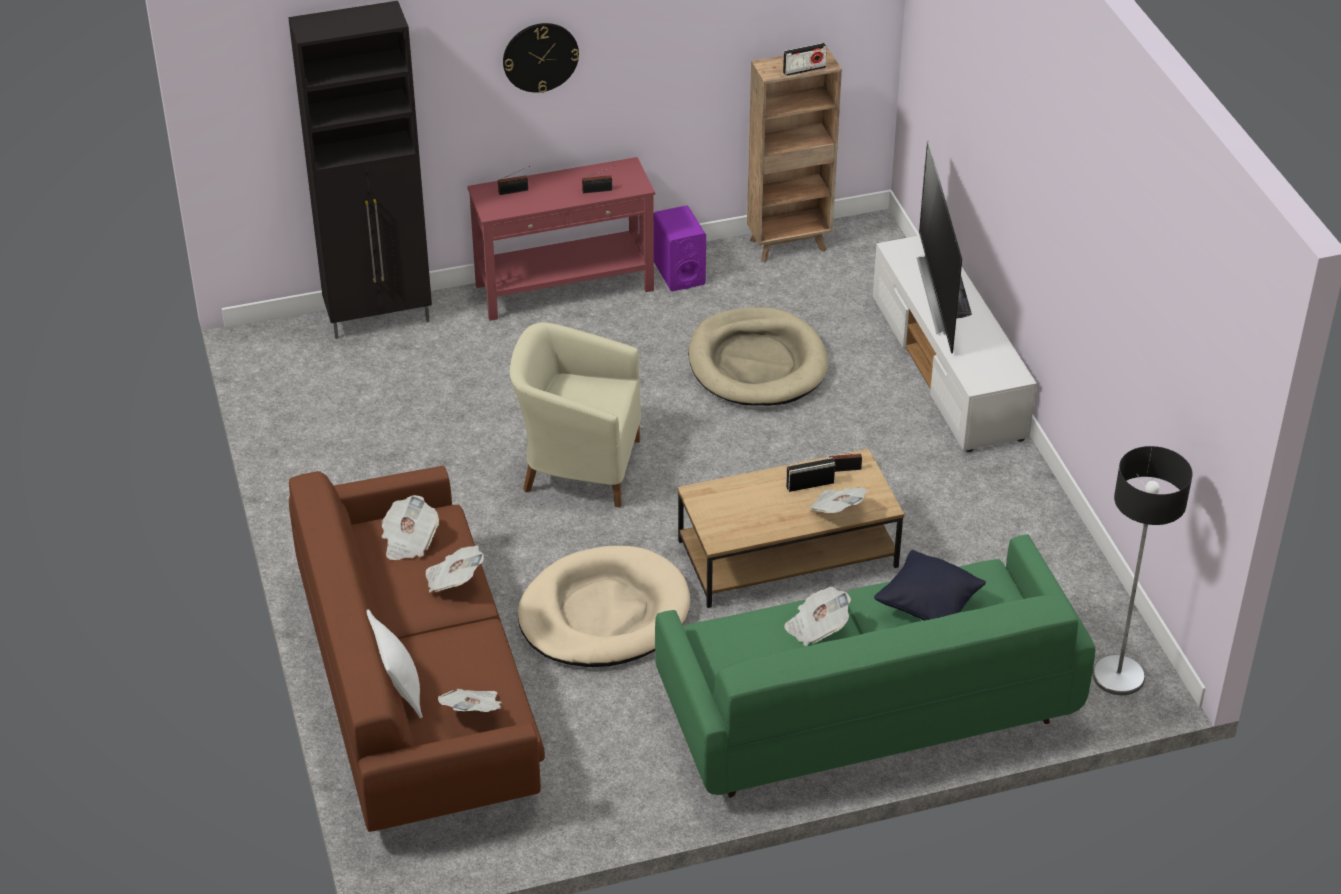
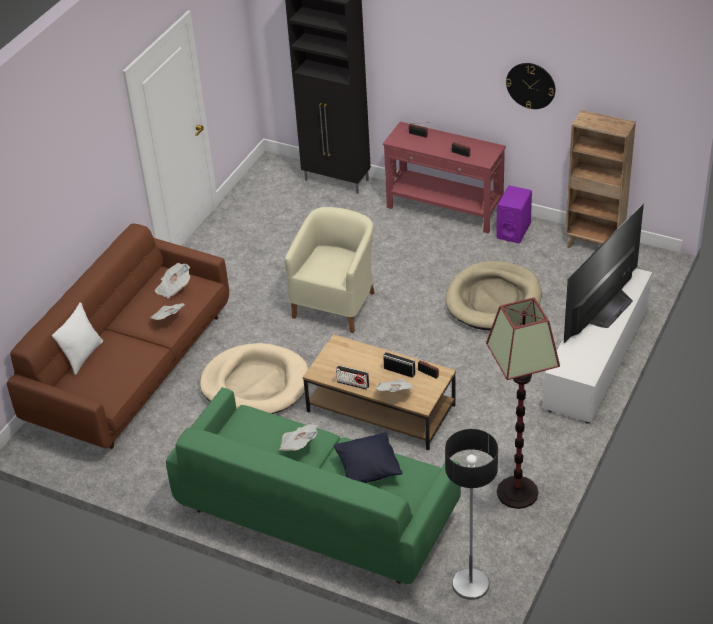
camera: 45 degrees right, 0 degrees up
newspaper [438,689,502,712] -> none
wall clock [503,23,579,93] -> wall clock moved to [506,63,555,109]
beige armchair [510,322,641,508] -> beige armchair turned 60 degrees clockwise [285,207,375,333]
radio [783,43,827,76] -> radio moved to [336,365,369,390]
none -> floor lamp [486,298,560,509]

